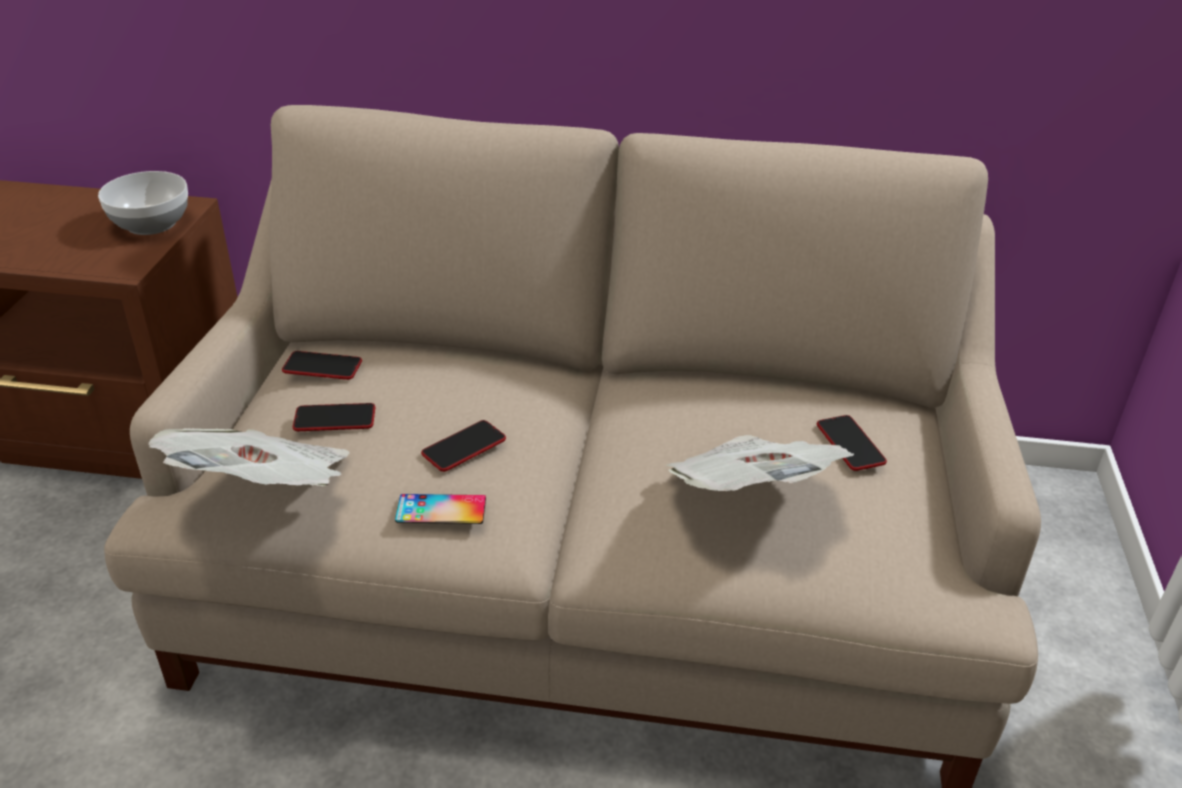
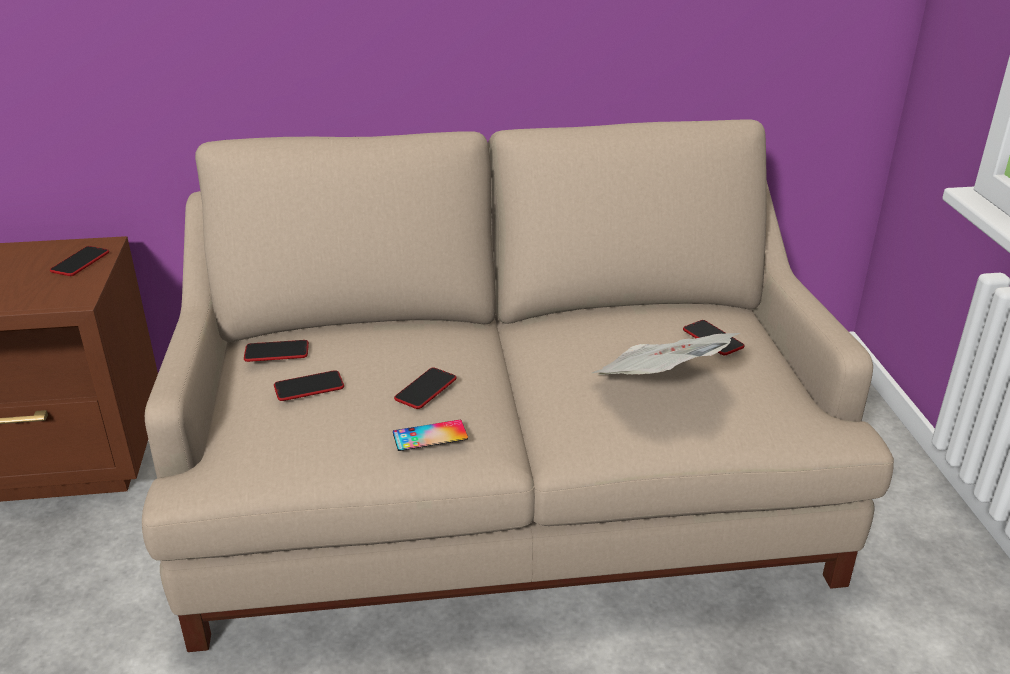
camera: 15 degrees left, 5 degrees down
bowl [98,171,188,235] -> phone [50,246,109,276]
newspaper [149,428,350,486] -> none

